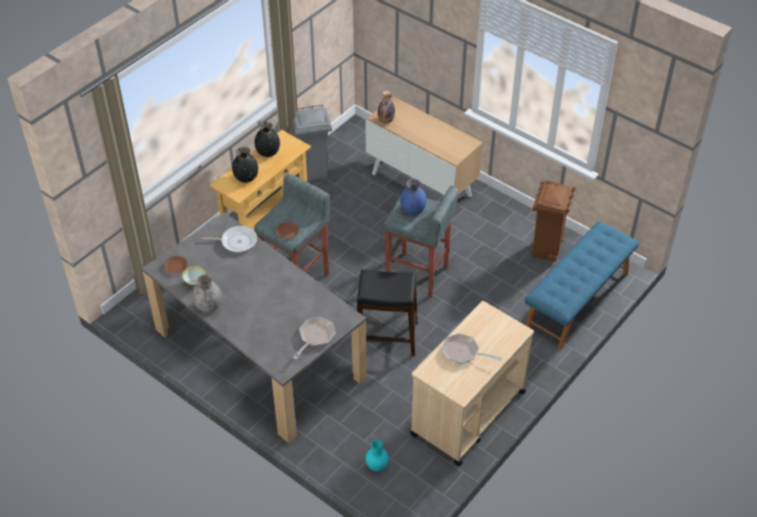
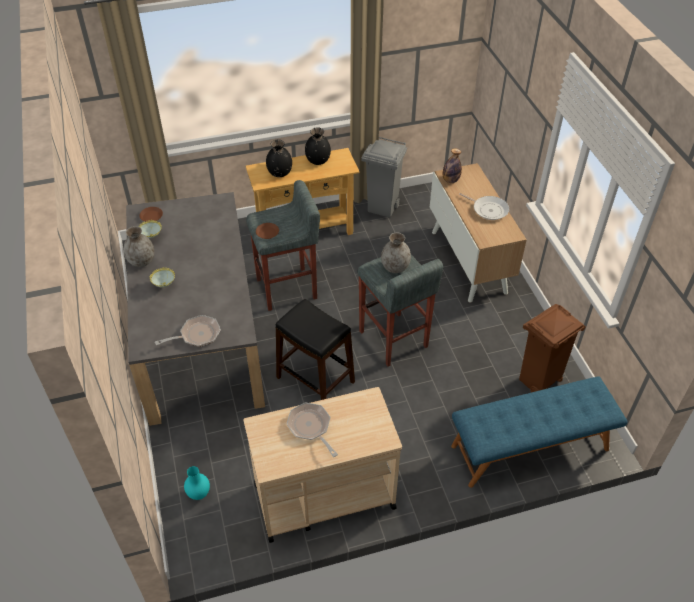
camera: 35 degrees right, 0 degrees up
frying pan [201,226,257,252] -> frying pan moved to [459,193,509,220]
blue vase [400,179,427,215] -> grey vase [381,233,411,273]
none -> bowl [150,267,175,288]

